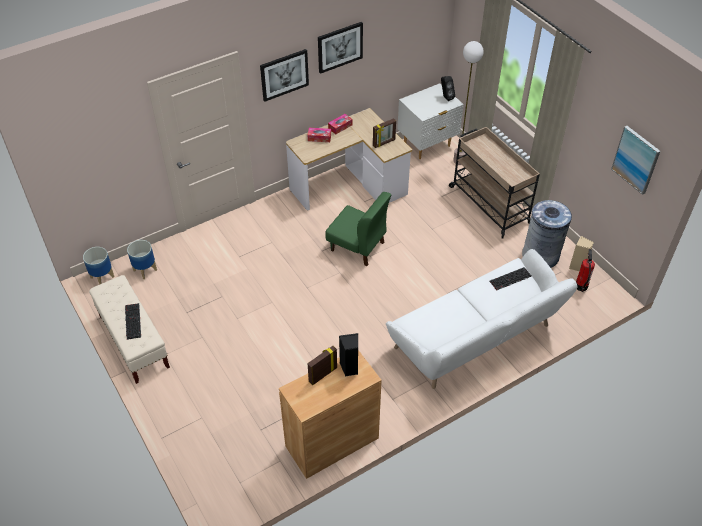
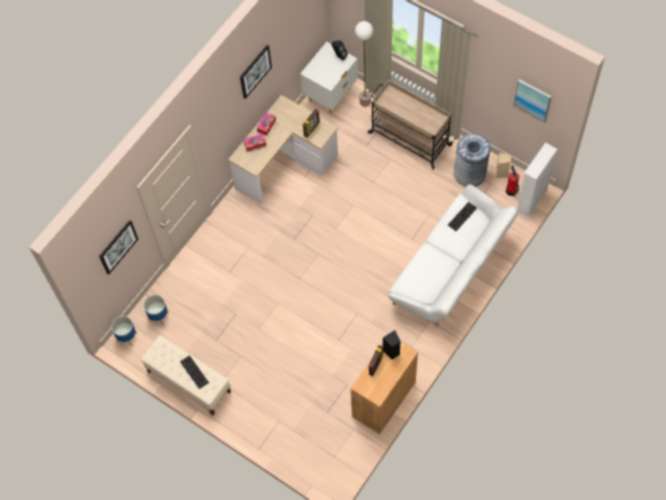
camera: 20 degrees left, 15 degrees up
picture [260,49,309,102] -> picture moved to [99,220,138,274]
green chair [325,192,392,266] -> none
none -> white bookcase [517,142,558,218]

